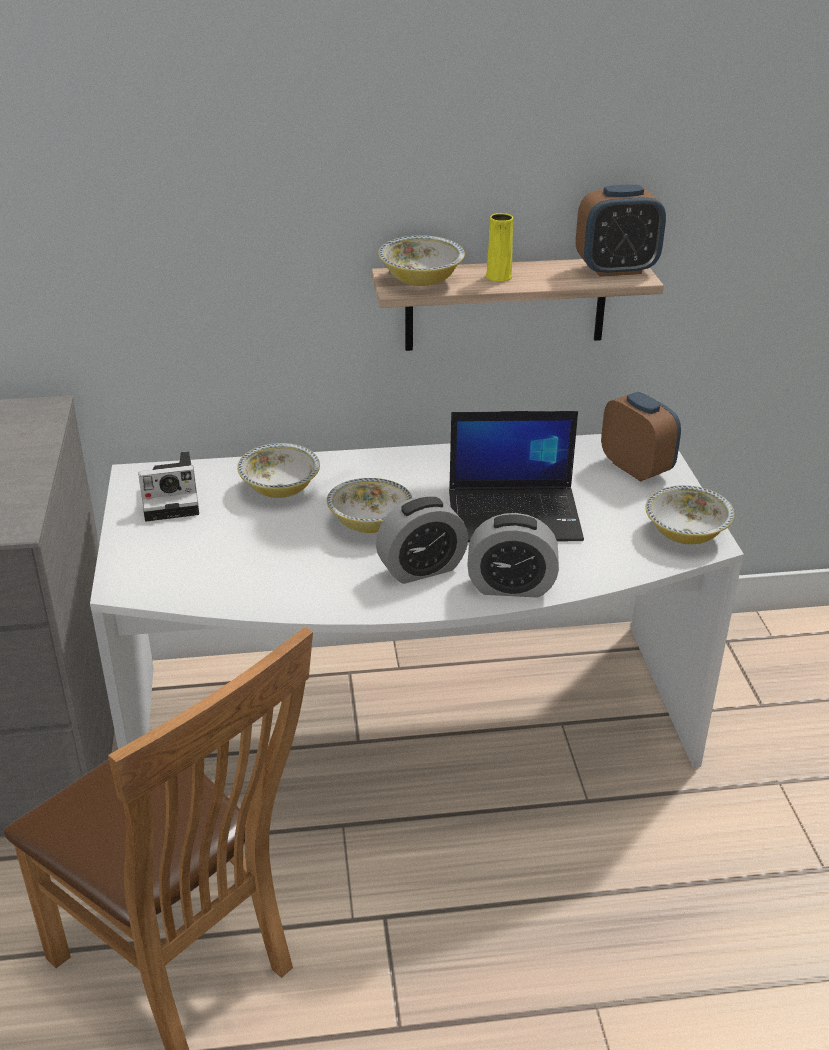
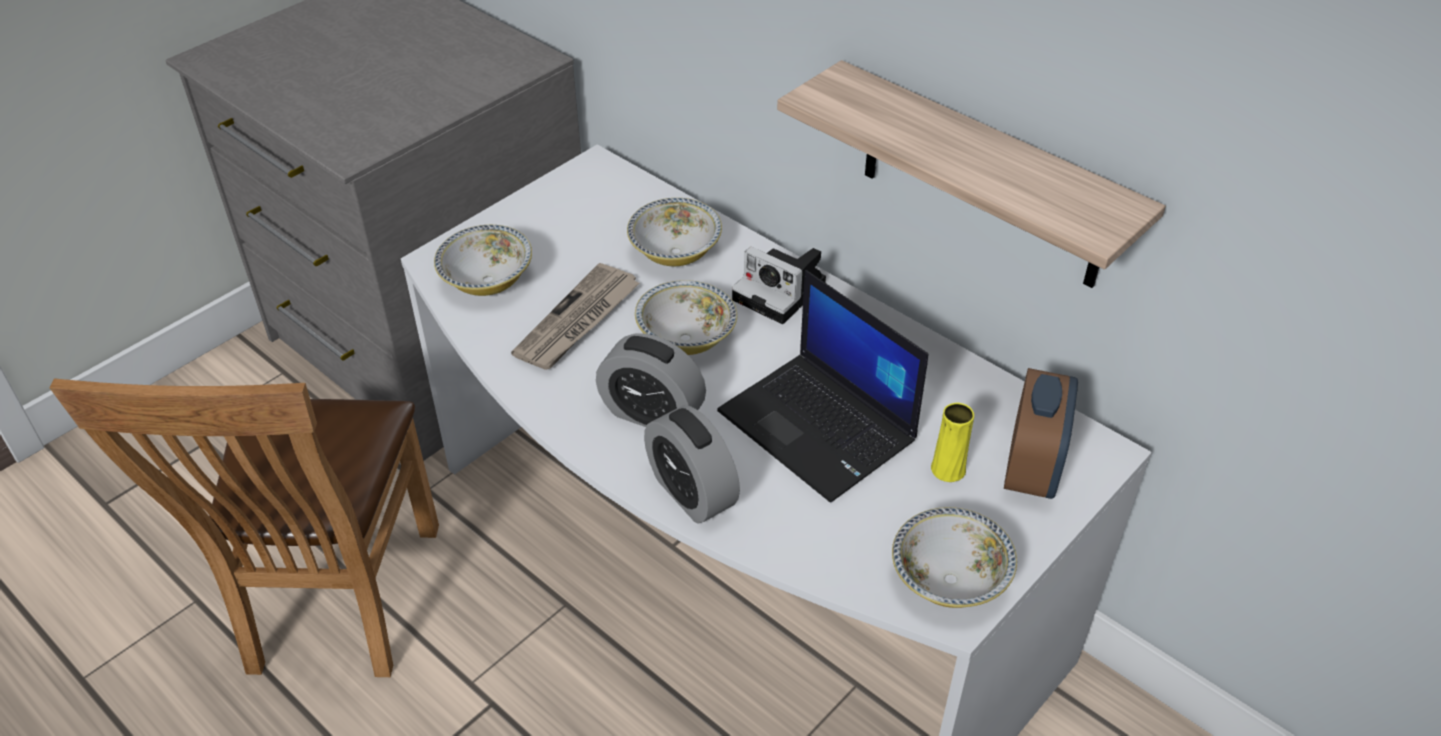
camera: 50 degrees right, 10 degrees up
camera [138,451,199,522] -> camera moved to [732,247,826,324]
bowl [378,235,465,286] -> bowl moved to [434,225,532,296]
yellow vase [486,213,513,282] -> yellow vase moved to [931,403,974,482]
alarm clock [576,185,666,277] -> none
none -> newspaper [511,263,640,370]

